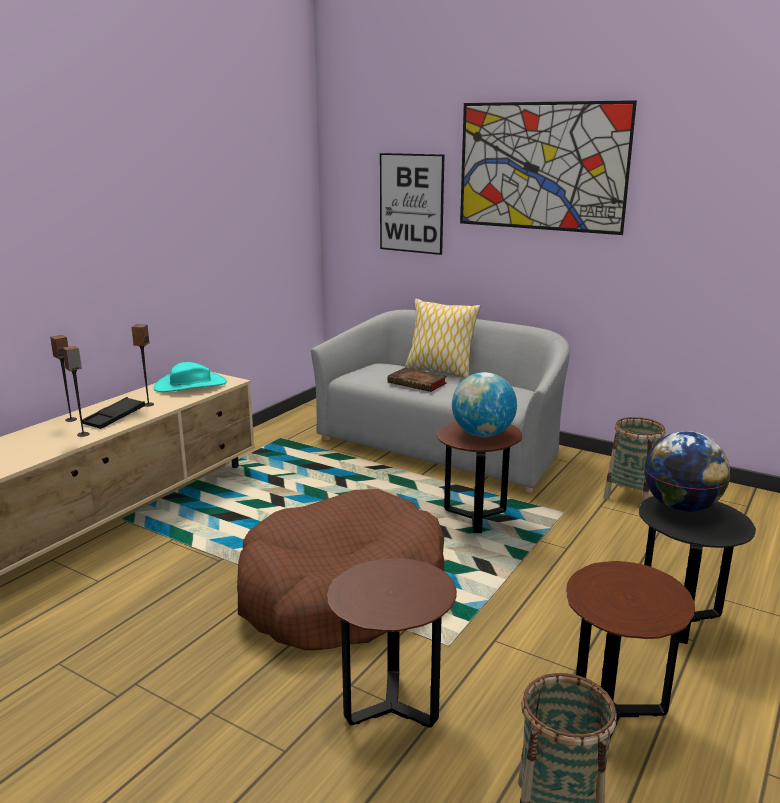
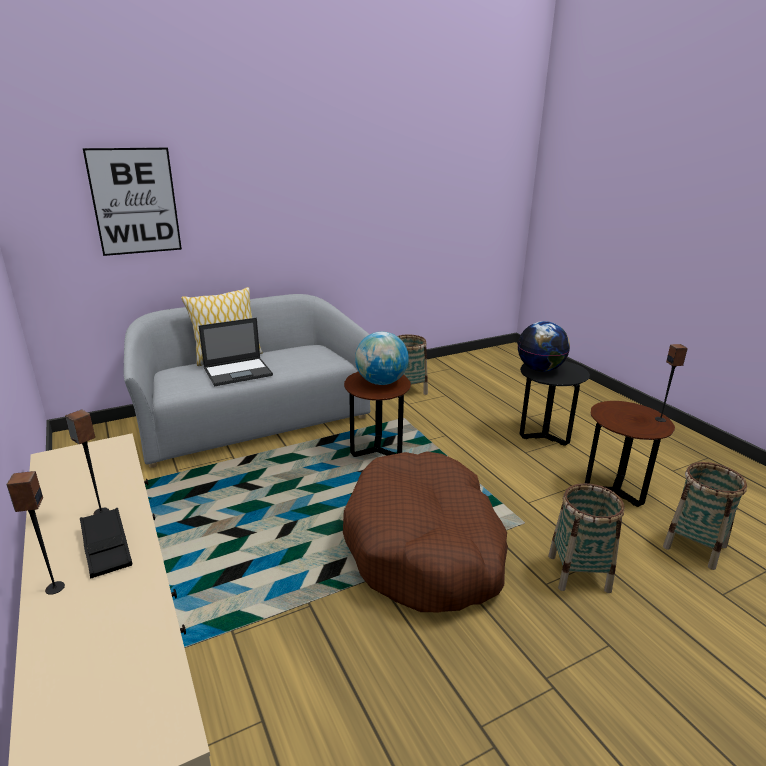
camera: 60 degrees left, 5 degrees up
speaker [62,346,90,437] -> speaker moved to [655,344,688,422]
turquoise hat [153,362,227,392] -> none
brown side table [327,558,457,728] -> basket [548,483,625,593]
book [387,368,447,392] -> laptop [199,318,273,386]
picture [460,100,637,235] -> none

